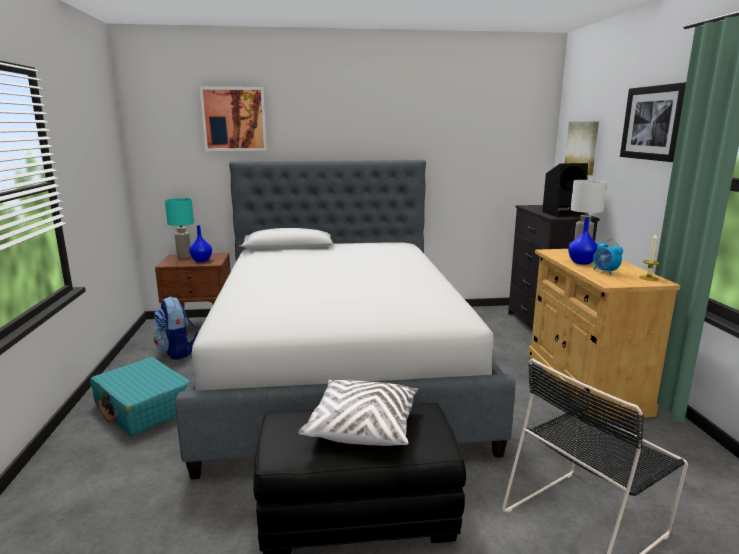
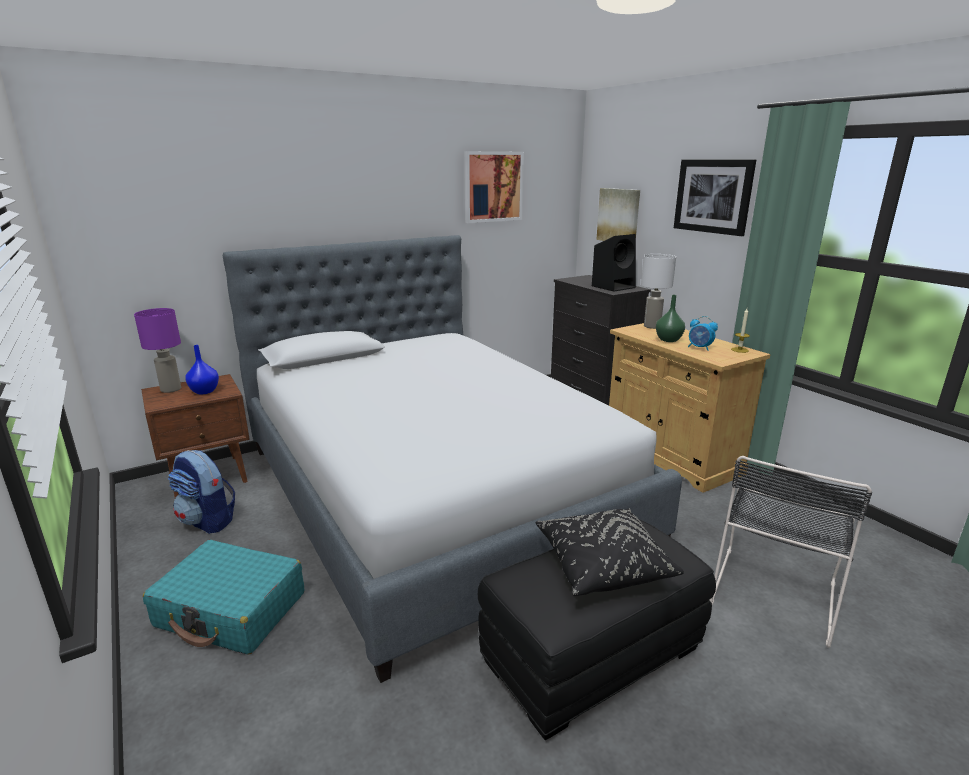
camera: 25 degrees left, 5 degrees up
turquoise table lamp [165,198,194,258] -> purple table lamp [134,308,181,393]
picture [200,87,267,151] -> picture moved to [464,151,524,223]
white pillow [298,380,418,446] -> black pillow [536,508,684,596]
blue vase [568,217,598,265] -> green vase [656,295,685,342]

